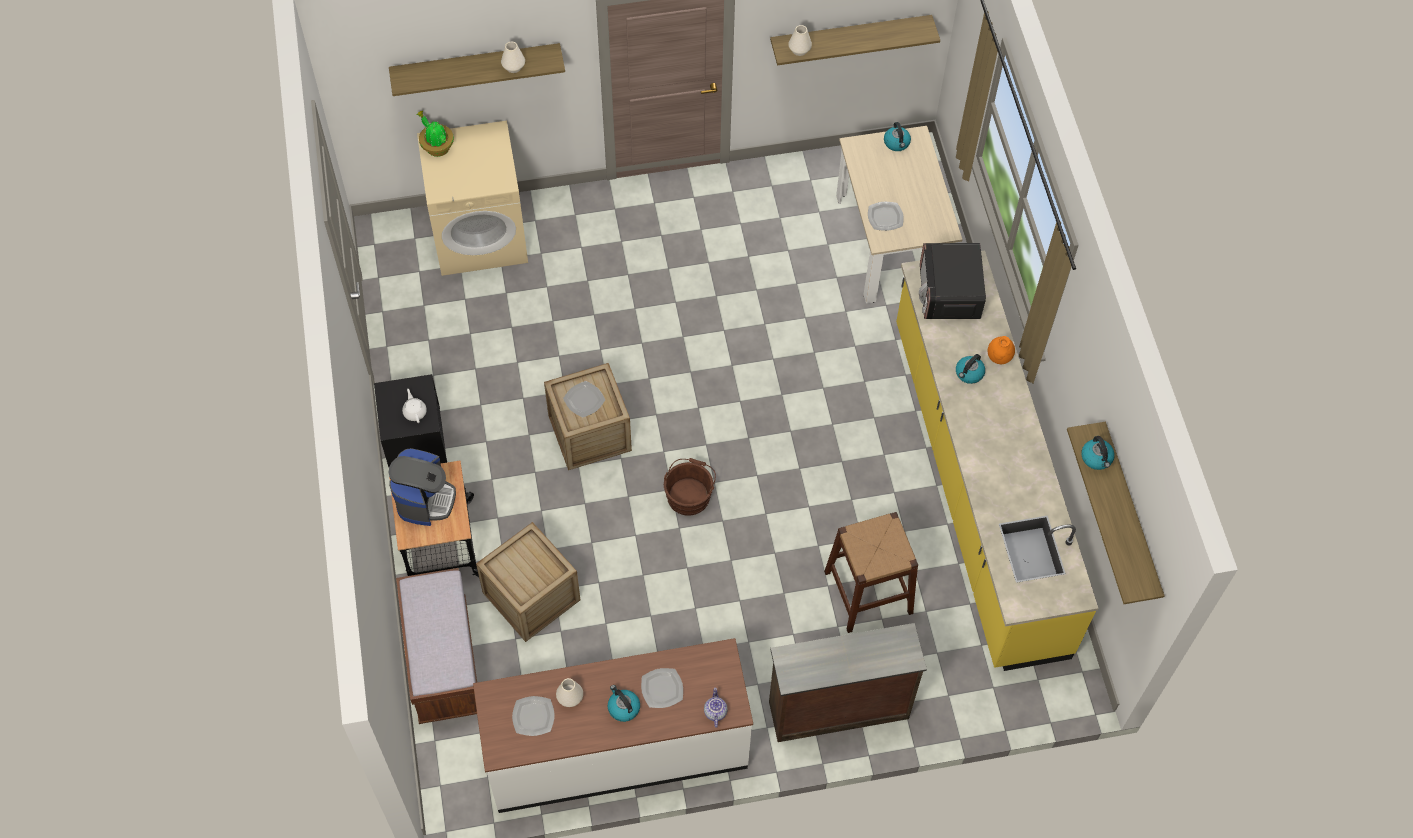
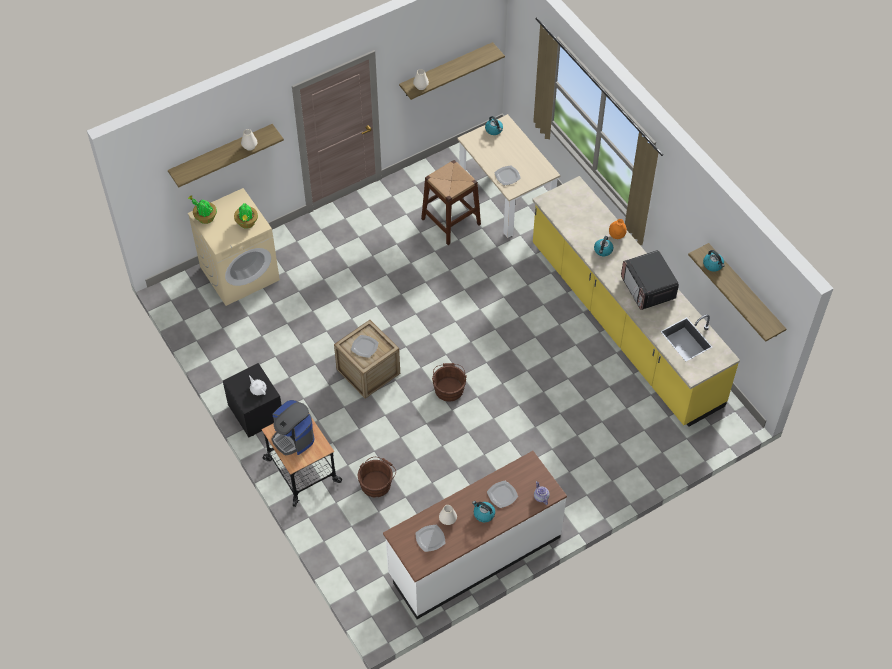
camera: 20 degrees left, 5 degrees down
coffee machine [388,448,456,526] -> coffee machine turned 150 degrees clockwise [271,400,314,455]
brown bench [396,568,477,724] -> none
crate [476,522,580,642] -> brown bucket [358,457,396,497]
brown dresser [769,623,927,742] -> none
brown stool [824,512,918,633] -> brown stool moved to [421,160,481,245]
microwave [919,243,986,319] -> microwave moved to [621,250,679,310]
none -> potted plant [234,203,258,228]

